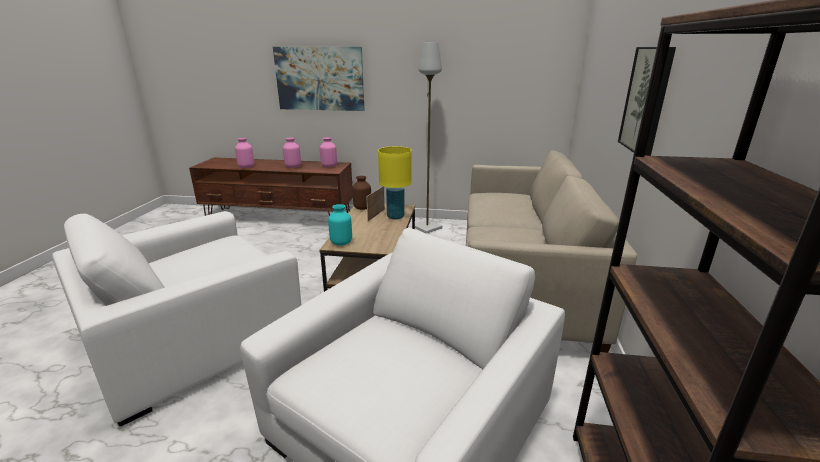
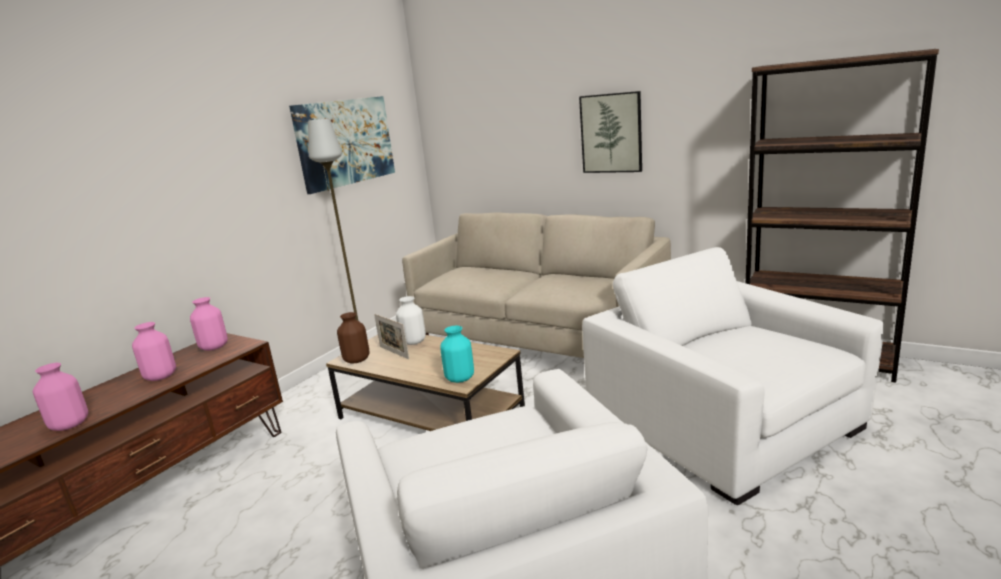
camera: 65 degrees left, 5 degrees down
picture [273,47,365,111] -> picture moved to [289,96,395,194]
yellow table lamp [378,146,412,219] -> white vase [396,296,426,345]

